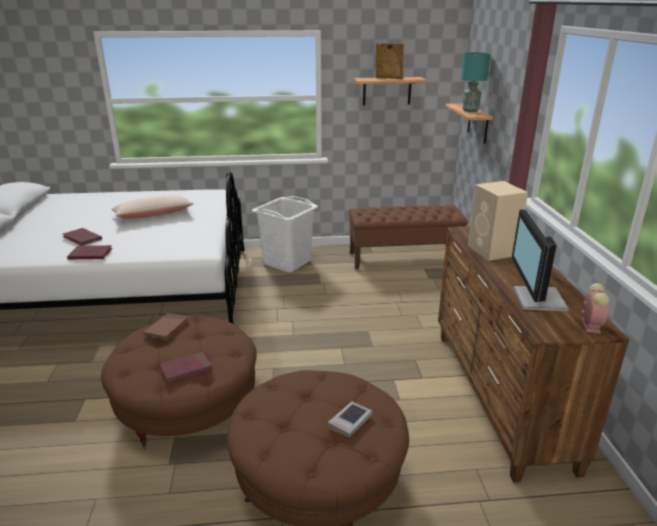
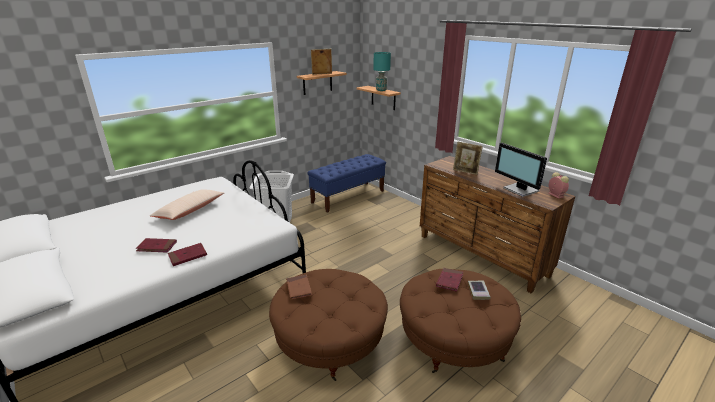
camera: 35 degrees left, 0 degrees up
red book [159,352,213,383] -> red book moved to [436,268,463,292]
brown bench [349,205,468,269] -> blue bench [307,154,386,213]
beige speaker [468,181,528,261] -> picture frame [453,142,483,175]

